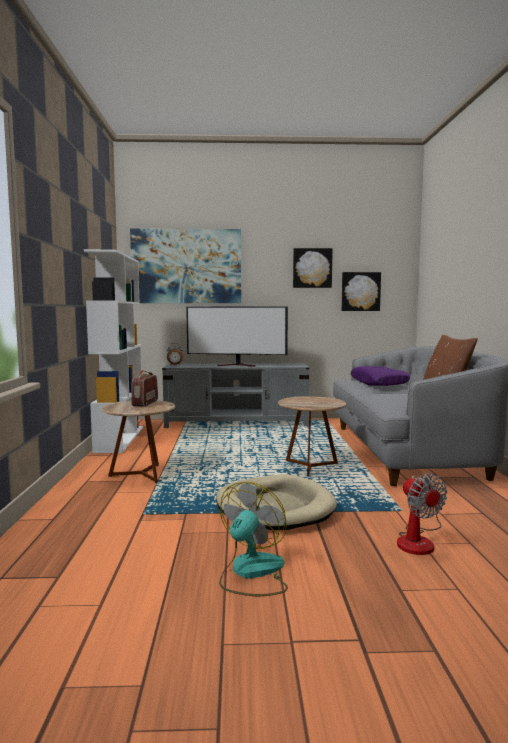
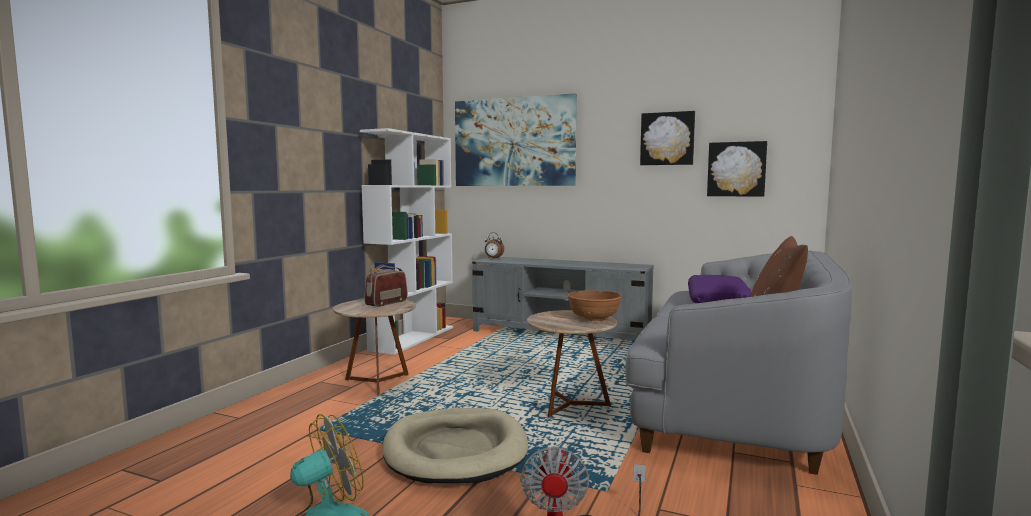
camera: 25 degrees right, 0 degrees up
television [186,307,288,367] -> none
none -> brown bowl [567,290,622,321]

